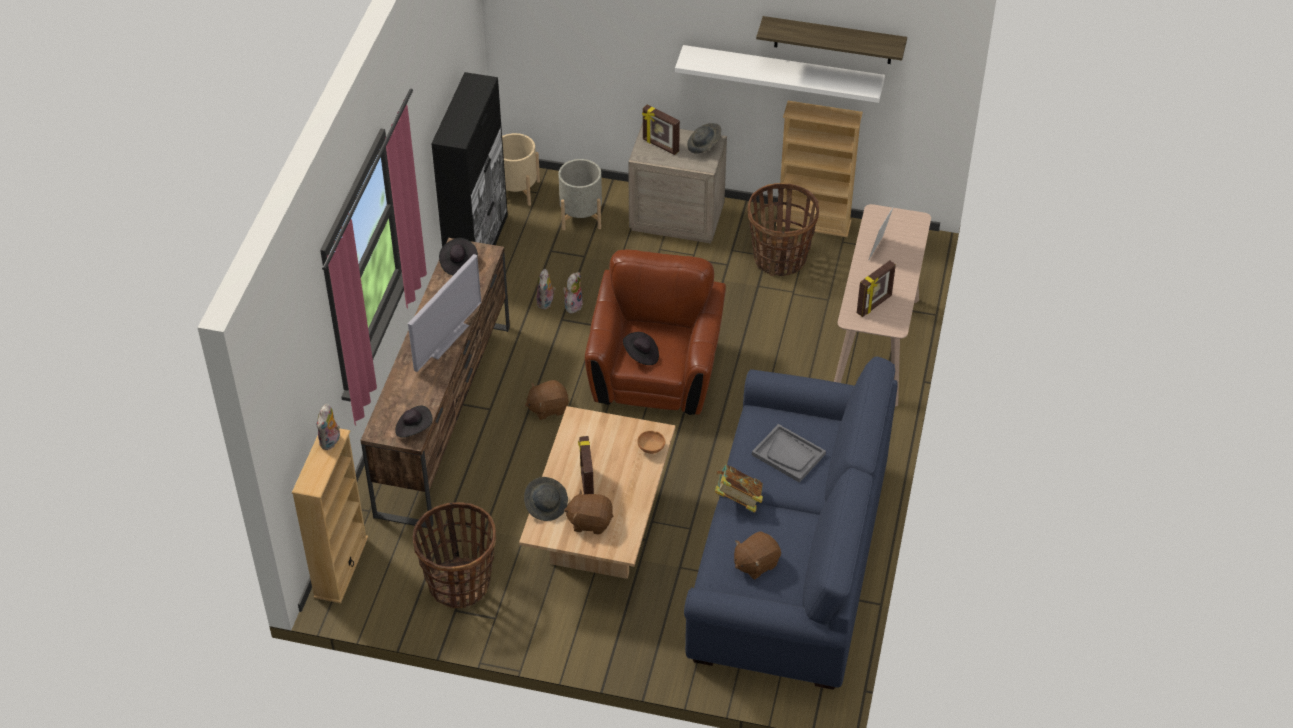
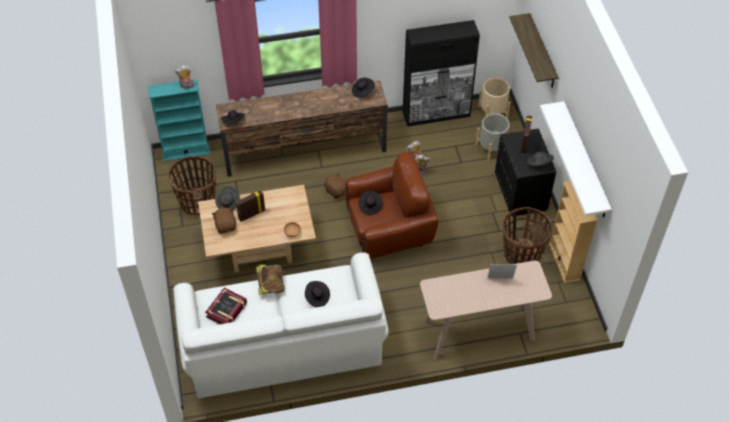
camera: 65 degrees right, 5 degrees up
beige bookcase [292,429,368,603] -> turquoise bookcase [148,79,210,161]
television [408,254,481,372] -> none
beige nightstand [628,123,727,244] -> black nightstand [495,128,556,216]
blue sofa [684,356,897,690] -> white sofa [173,252,389,398]
brown plush toy [734,531,781,579] -> book [205,287,247,324]
grey tray [752,424,826,483] -> black hat [305,281,330,307]
shelf [756,16,907,64] -> shelf moved to [509,13,559,88]
picture frame [857,260,896,317] -> none

